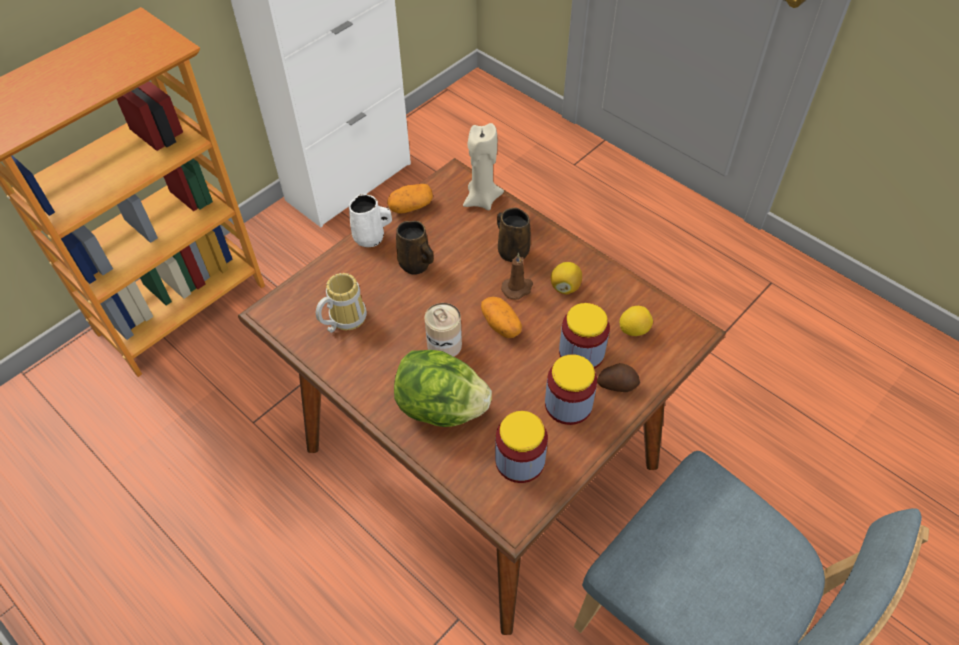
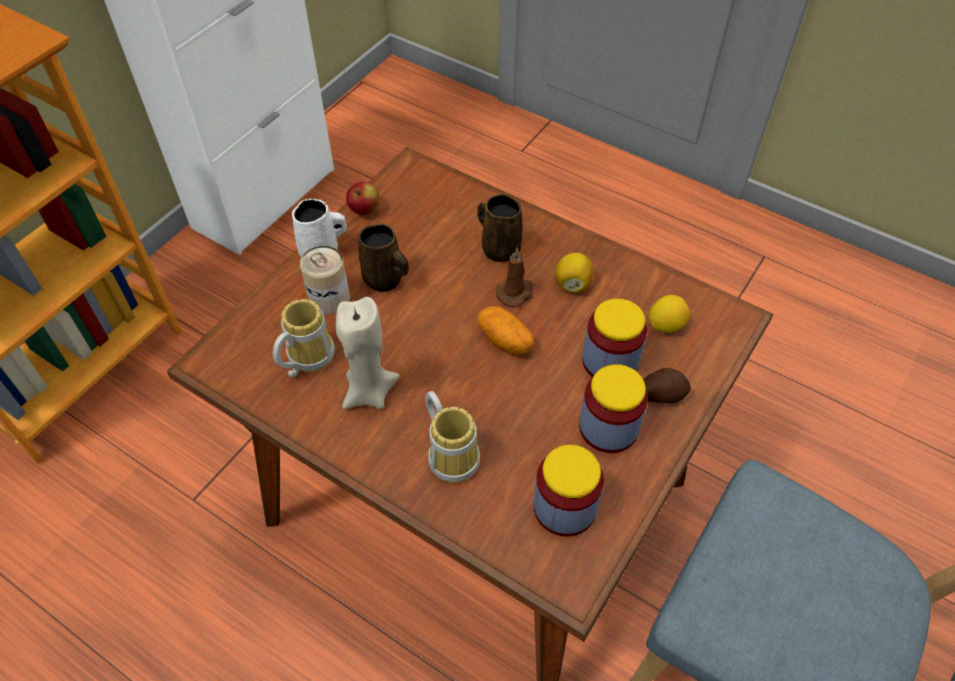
camera: 10 degrees left, 0 degrees up
potato [387,184,433,213] -> apple [346,181,380,215]
lettuce [394,350,492,427] -> mug [425,391,480,483]
can [424,303,462,357] -> can moved to [300,246,350,314]
beige candle [463,123,504,210] -> beige candle moved to [336,297,400,409]

